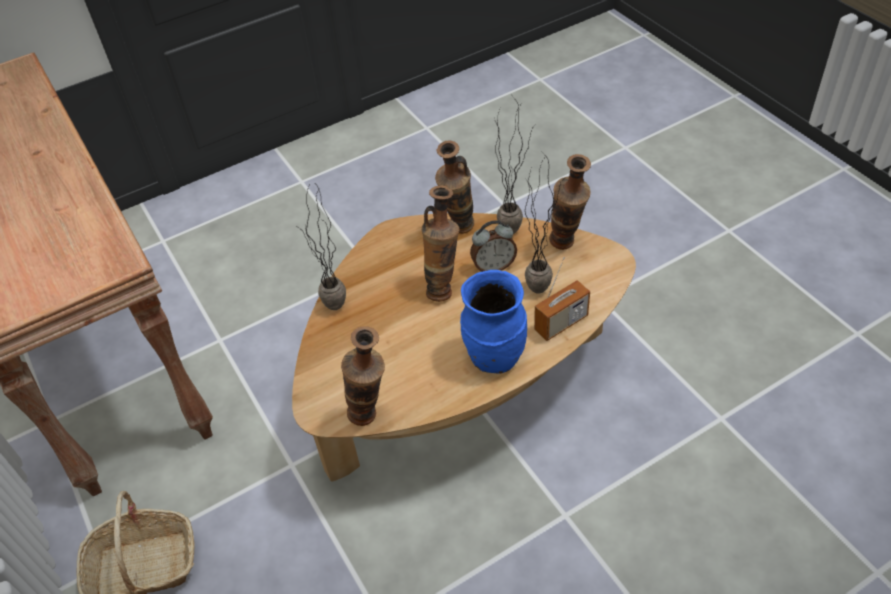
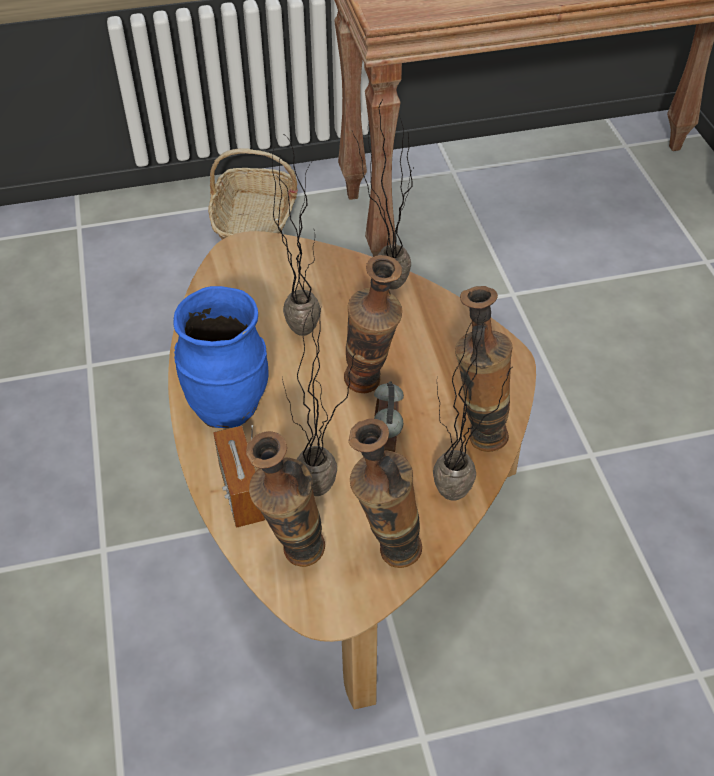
camera: 105 degrees right, 0 degrees up
vase [341,326,385,426] -> vase moved to [246,431,325,567]
none -> potted plant [272,135,320,336]

